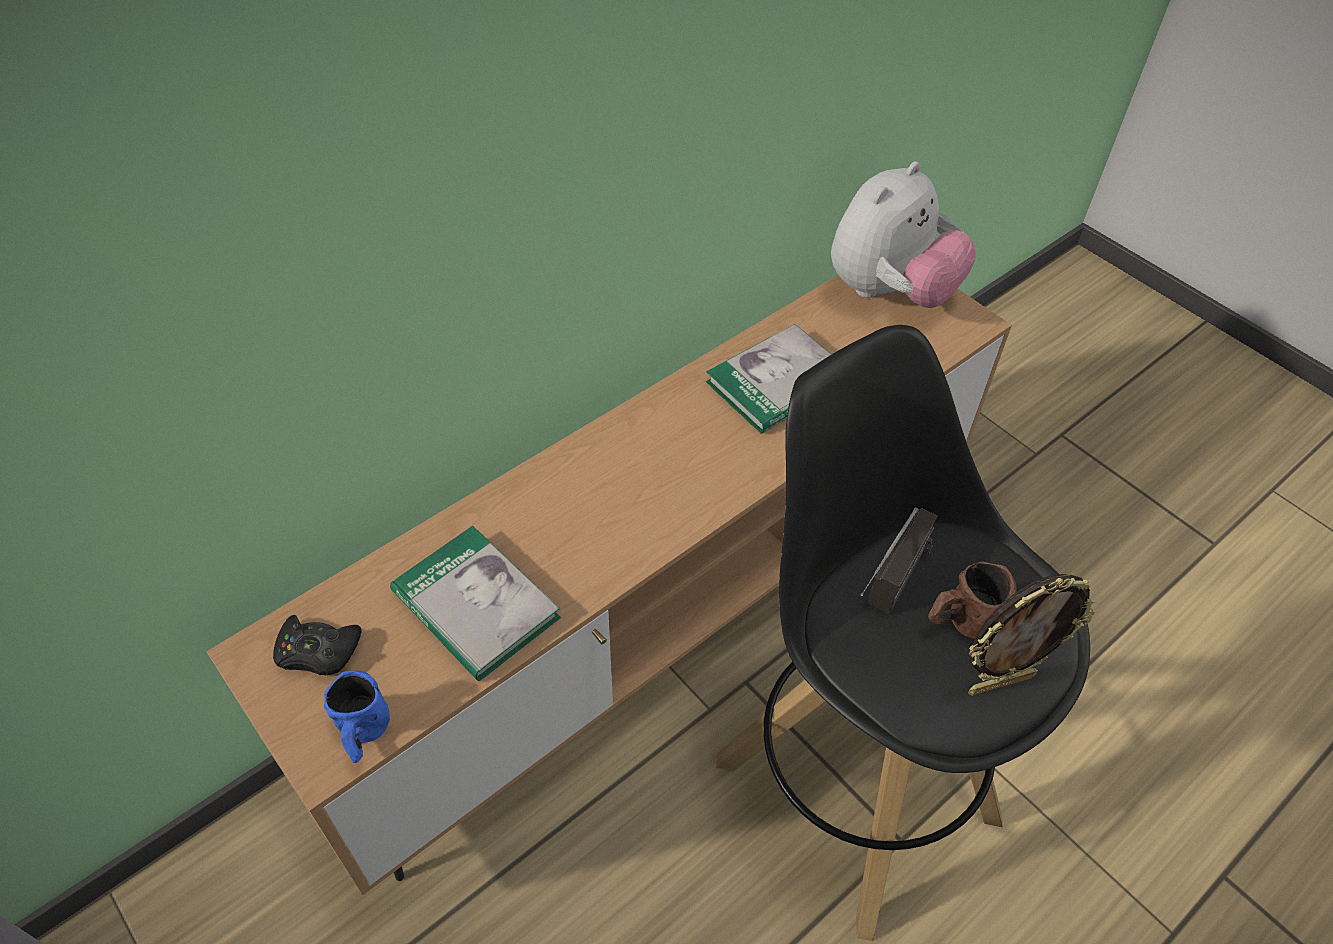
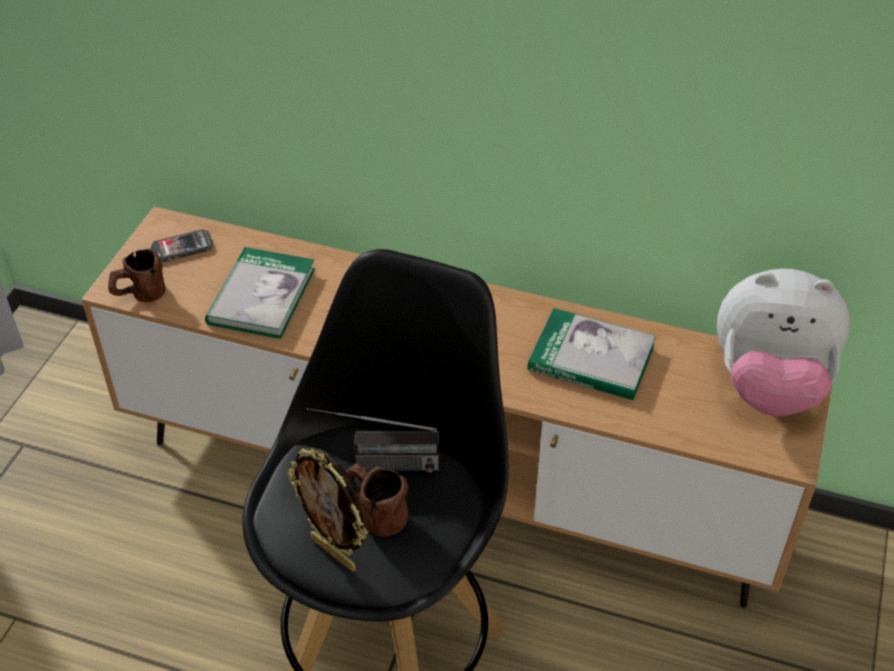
camera: 60 degrees right, 5 degrees down
black game controller [273,615,361,675] -> phone [151,229,214,262]
blue mug [324,671,390,763] -> brown mug [108,248,166,302]

